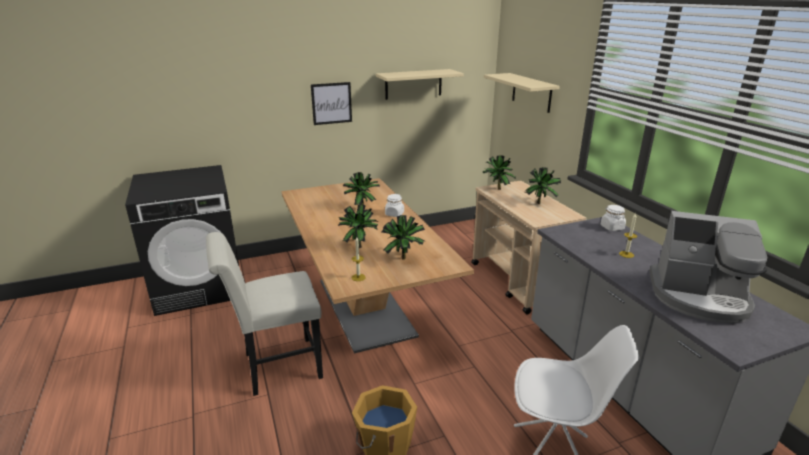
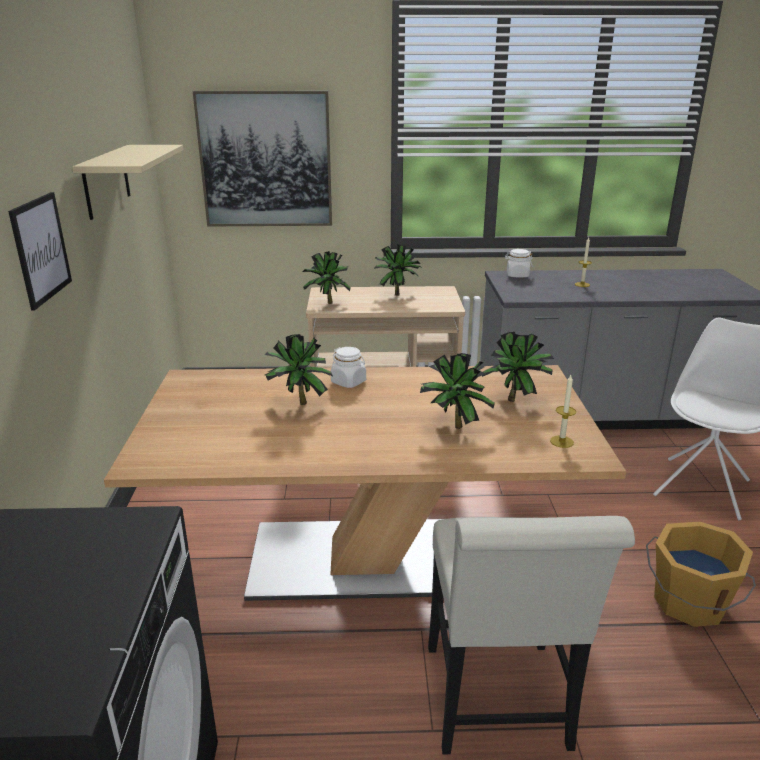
camera: 70 degrees left, 0 degrees up
beige shelf [484,73,560,113] -> picture [193,91,332,226]
coffee machine [649,211,767,323] -> none

